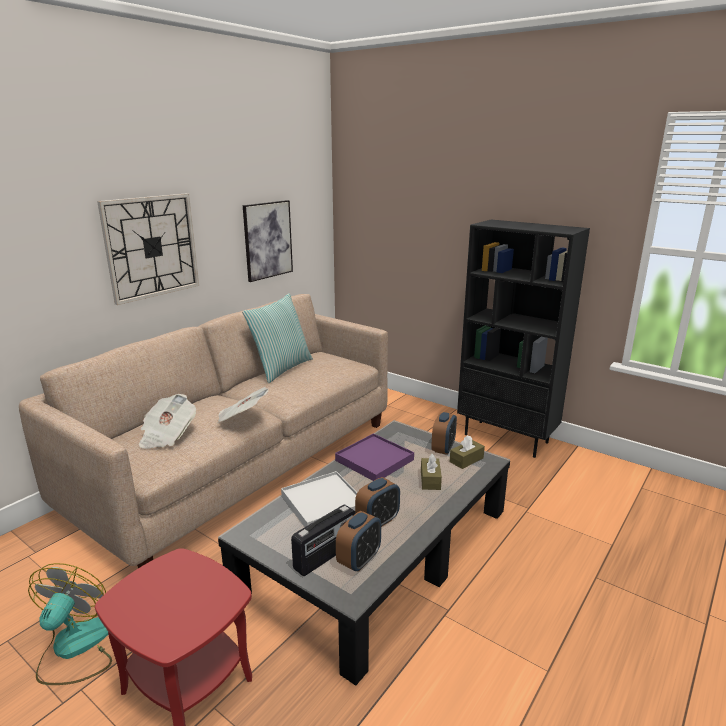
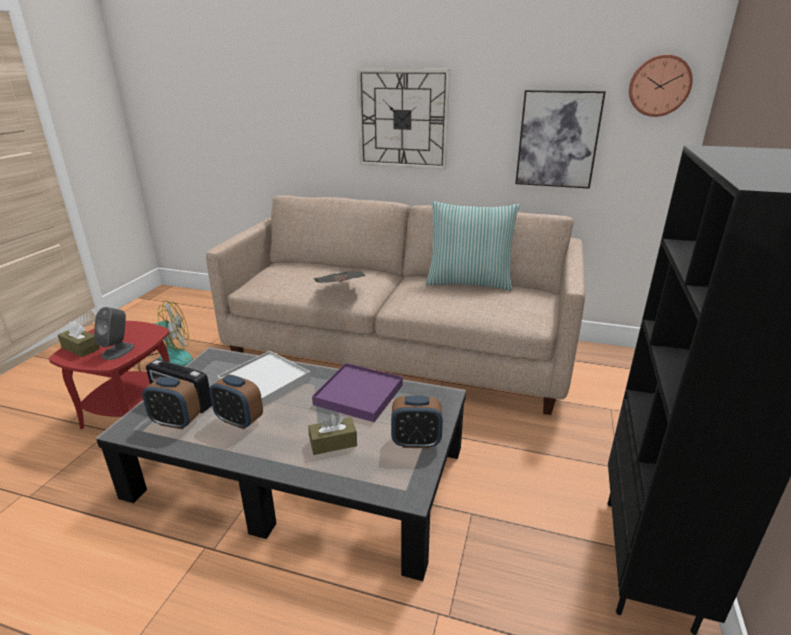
camera: 70 degrees right, 5 degrees up
newspaper [139,394,196,449] -> none
brown tissue box [450,435,485,469] -> brown tissue box moved to [58,321,100,357]
none -> grey speaker [94,307,135,360]
none -> wall clock [629,55,693,117]

